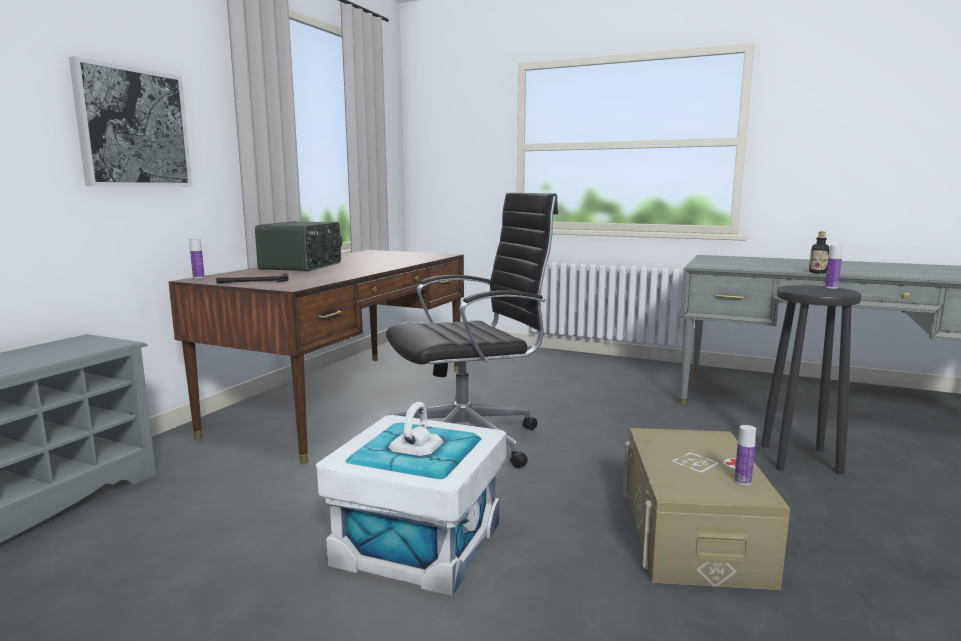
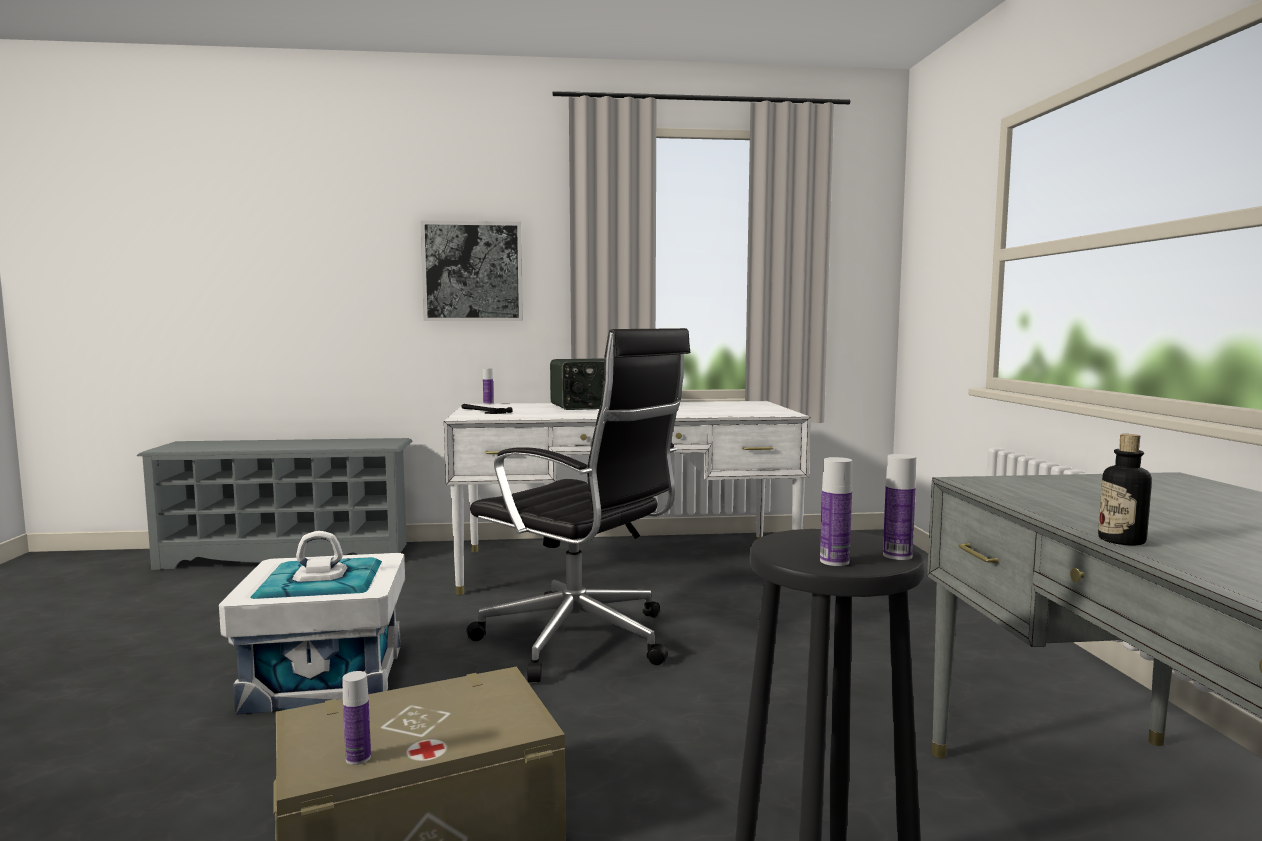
camera: 60 degrees right, 5 degrees down
brown desk [169,250,464,464] -> white desk [444,401,811,595]
none -> bottle [820,457,852,566]

